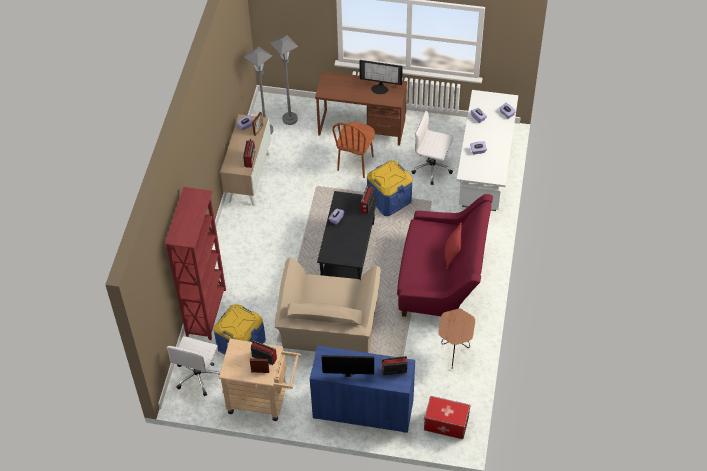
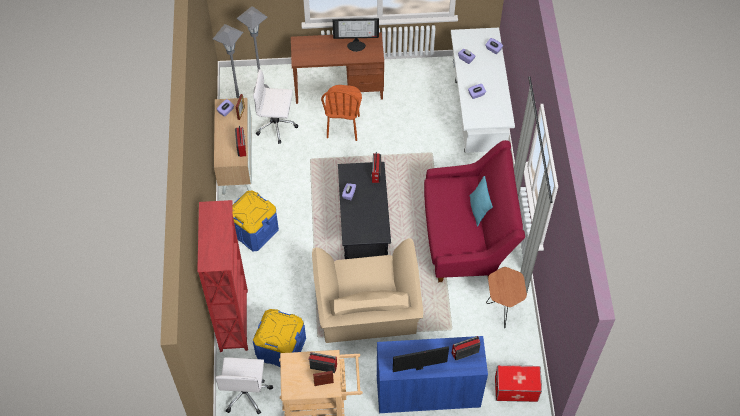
camera: 15 degrees left, 5 degrees up
blue storage box [367,160,413,216] -> blue storage box moved to [232,191,279,251]
white office chair [411,111,454,185] -> white office chair moved to [253,69,298,144]
red pillow [445,223,462,269] -> turquoise pillow [470,176,493,227]

